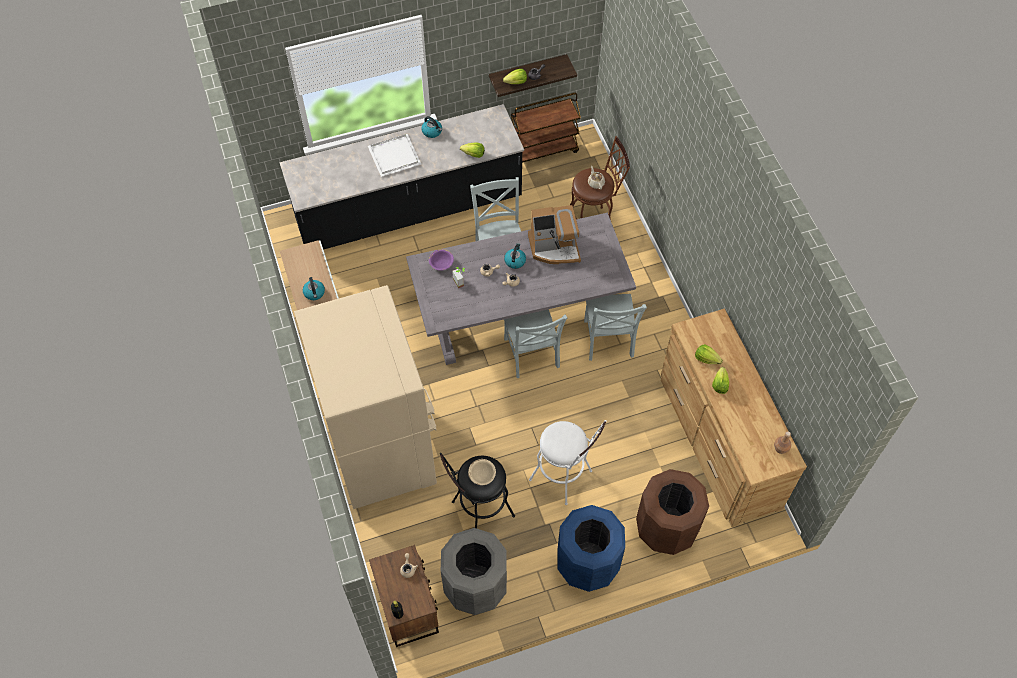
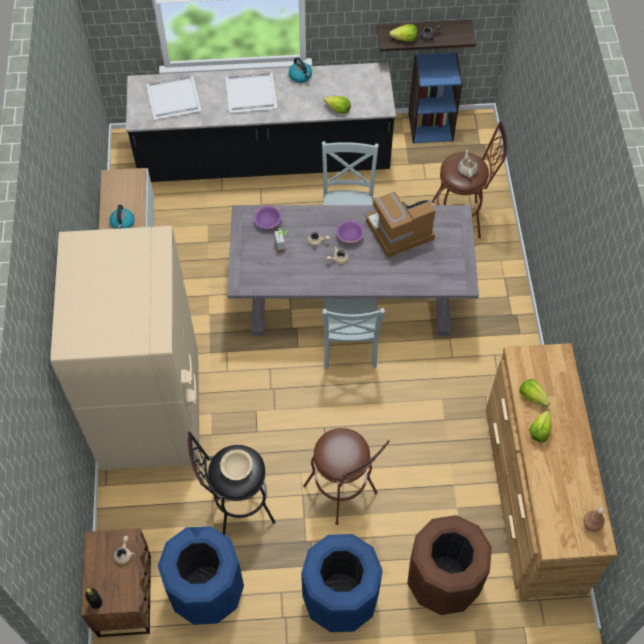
camera: 15 degrees right, 0 degrees up
grey trash can [441,528,507,615] -> blue trash can [158,526,244,625]
kettle [504,243,526,269] -> purple bowl [336,221,365,243]
brown cart [511,93,581,163] -> blue bookcase [408,52,463,143]
coffee machine [528,205,581,264] -> coffee machine turned 150 degrees clockwise [365,192,436,258]
white stool [529,420,606,505] -> brown stool [303,428,390,525]
grey chair [584,294,647,361] -> none
none -> white tray [146,76,202,120]

